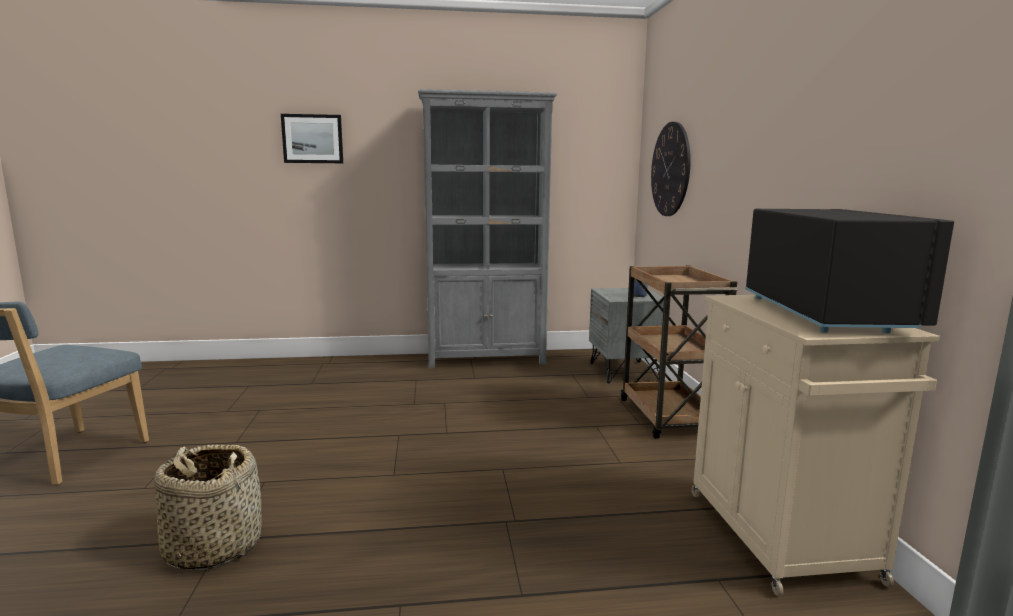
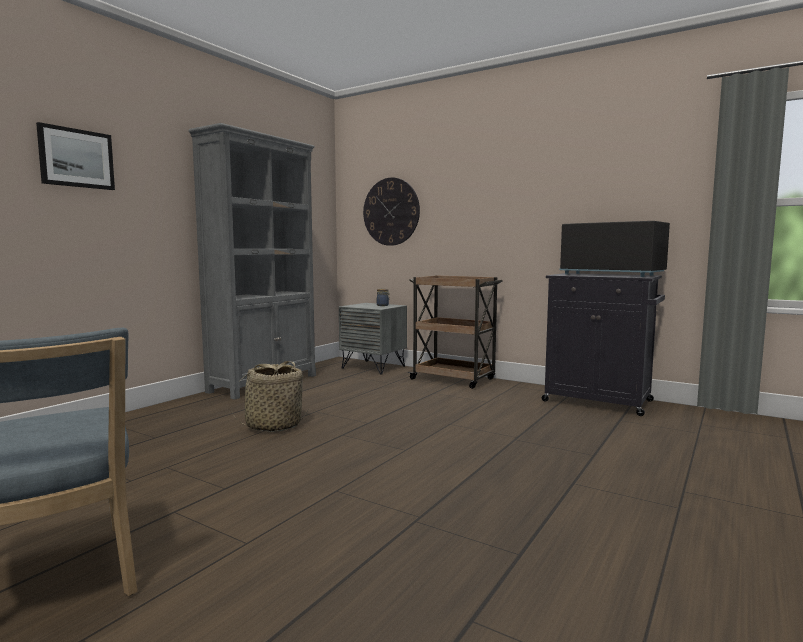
camera: 50 degrees left, 5 degrees down
basket [154,445,262,570] -> basket moved to [230,361,308,432]
beige cabinet [692,295,940,596] -> black cabinet [542,273,665,416]

